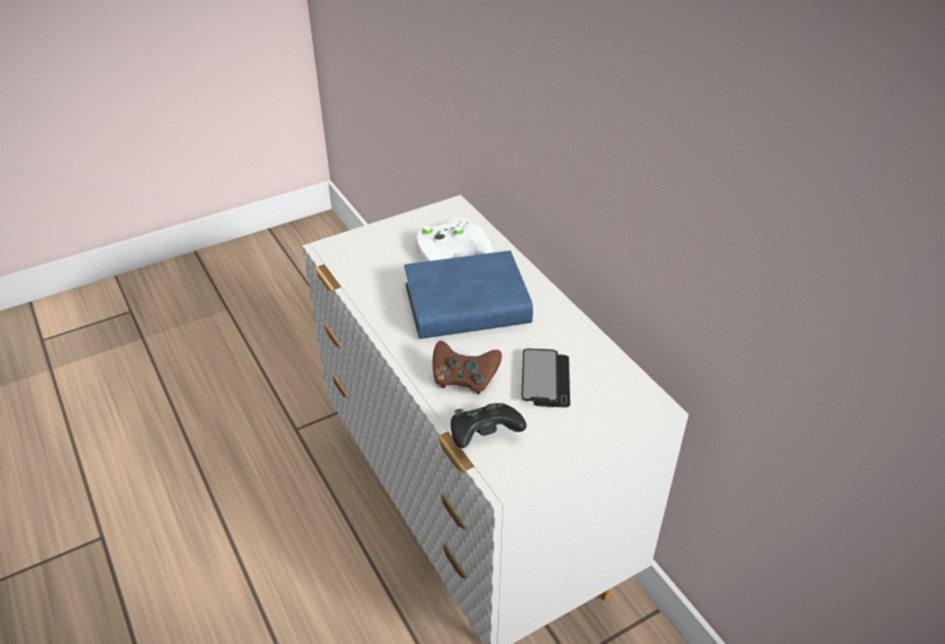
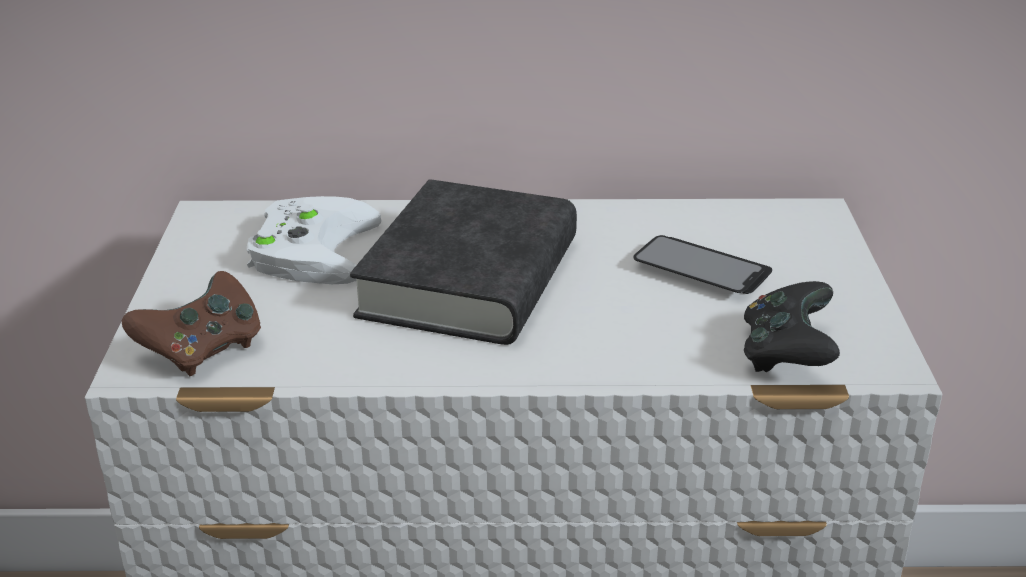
camera: 60 degrees left, 10 degrees down
blue book [404,251,533,339] -> black book [350,179,577,345]
brown game controller [432,341,502,394] -> brown game controller moved to [122,271,261,376]

